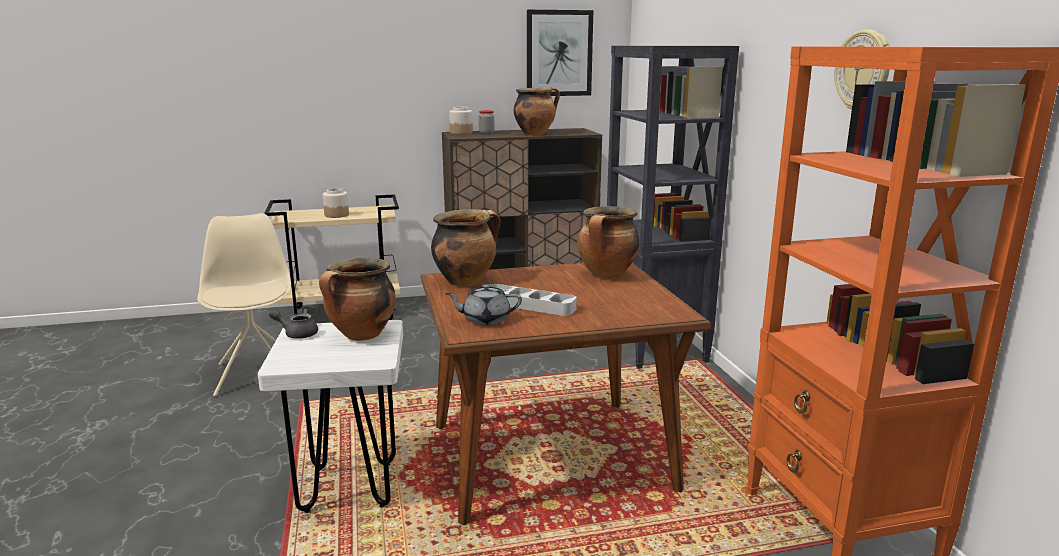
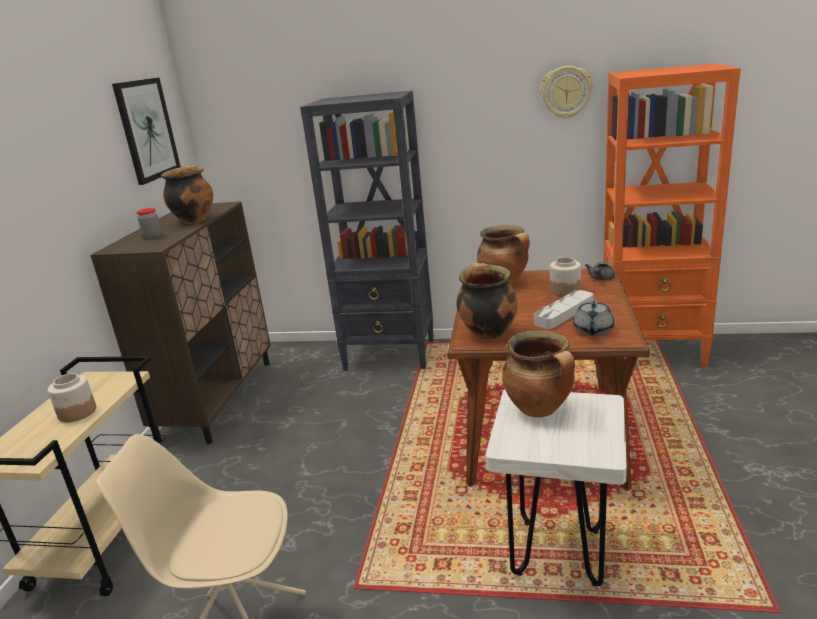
camera: 65 degrees left, 5 degrees up
grey teapot [269,309,318,339] -> grey teapot moved to [585,262,615,281]
jar [449,107,473,134] -> jar moved to [550,257,581,296]

